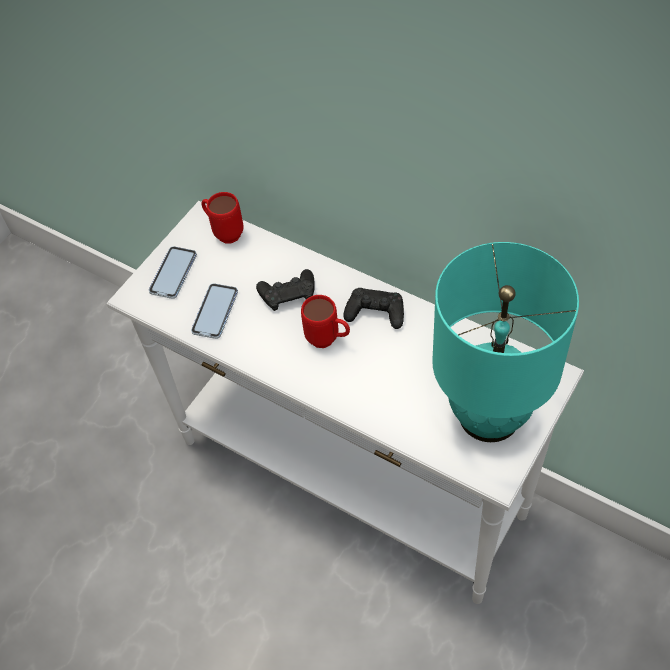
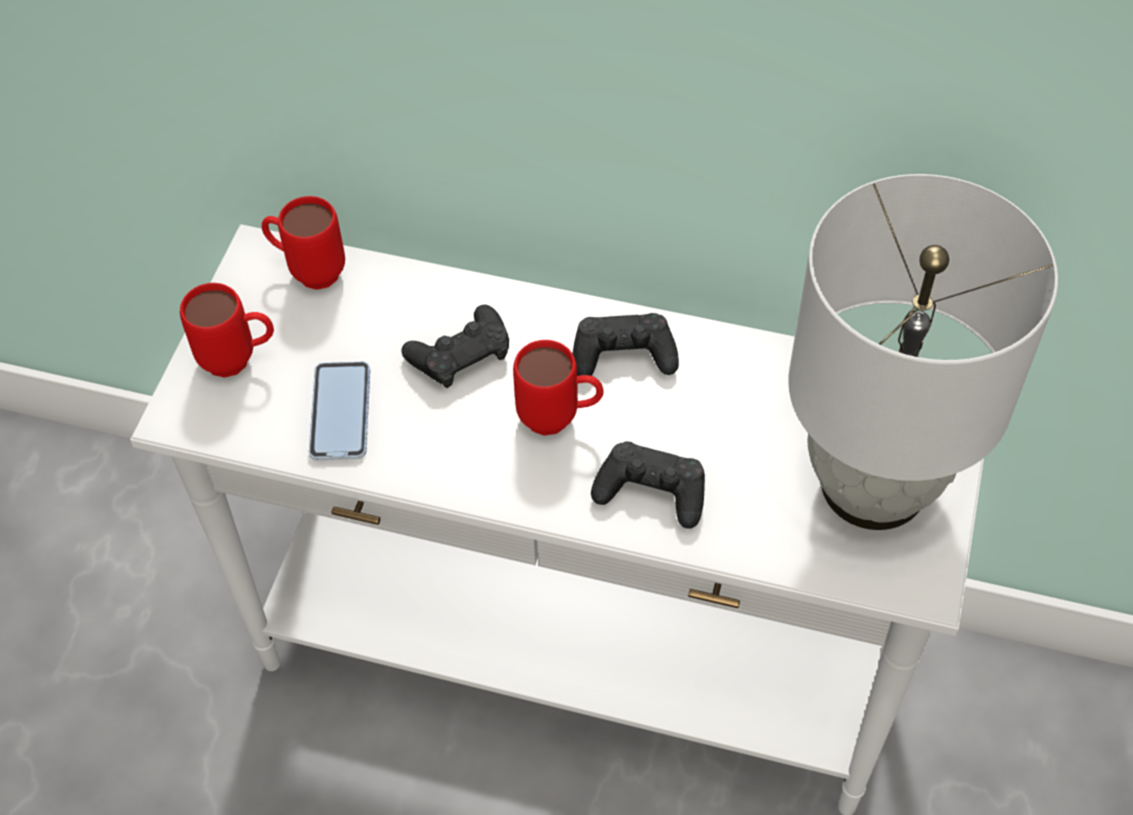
camera: 20 degrees left, 0 degrees up
phone [149,246,197,299] -> red mug [180,283,274,377]
turquoise table lamp [432,242,579,442] -> white table lamp [788,174,1058,530]
none -> black game controller [591,441,705,529]

